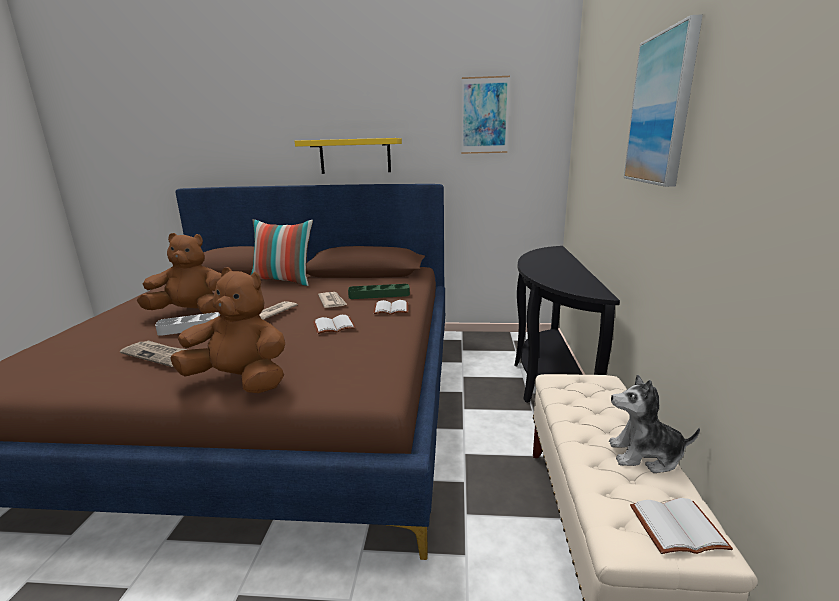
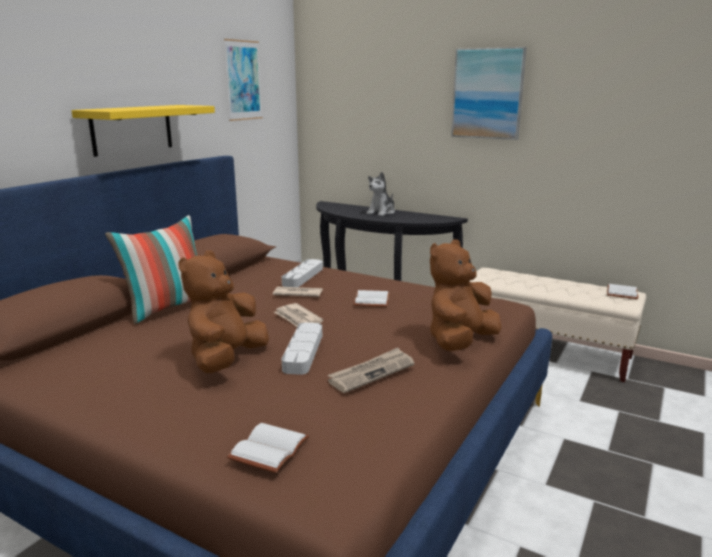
camera: 65 degrees left, 0 degrees up
green tray [348,284,410,299] -> grey tray [282,259,323,287]
white book [373,300,408,315] -> white book moved to [227,423,309,473]
plush toy [609,375,700,473] -> plush toy moved to [366,172,395,216]

